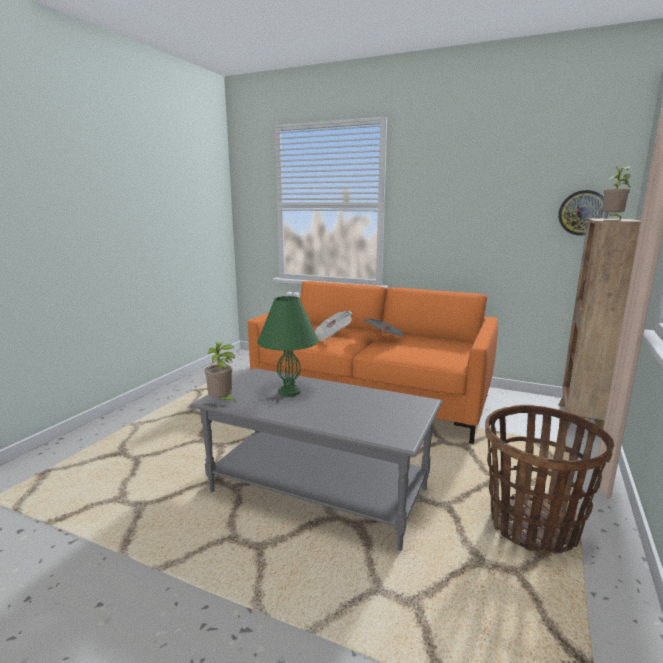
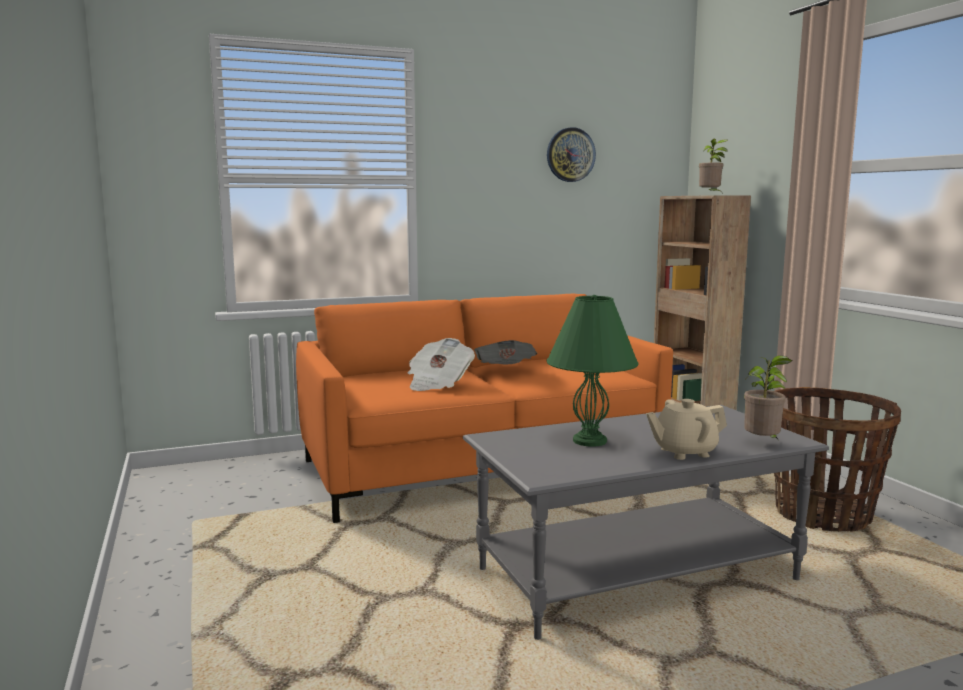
camera: 45 degrees left, 5 degrees down
potted plant [205,343,236,403] -> potted plant moved to [744,355,792,439]
wall clock [558,190,608,235] -> wall clock moved to [547,127,596,182]
none -> beige teapot [646,399,727,460]

